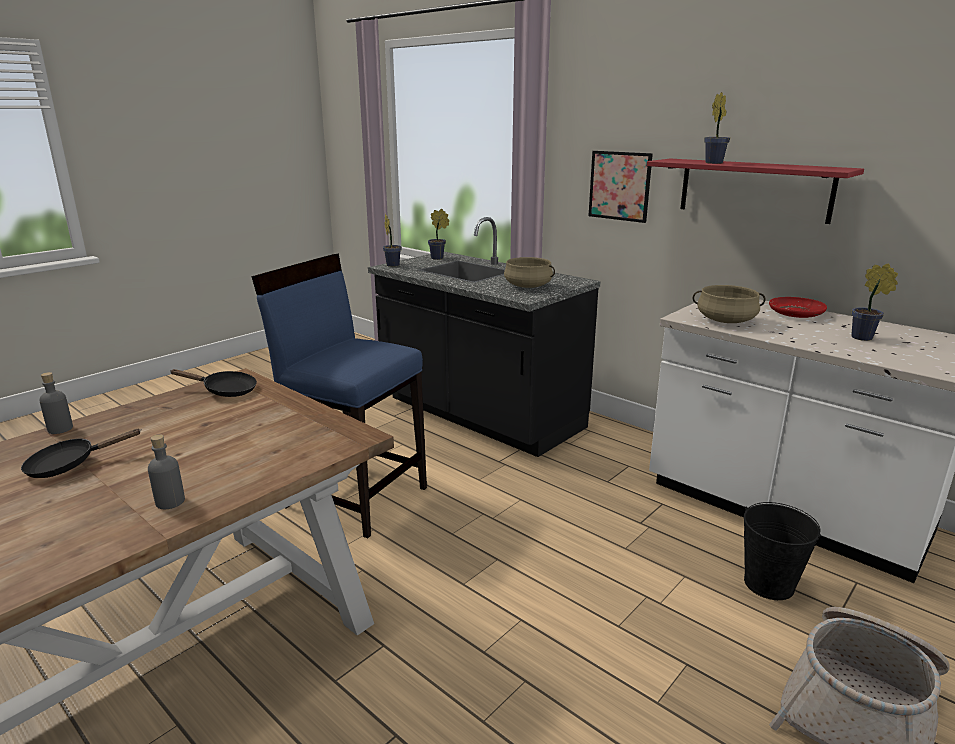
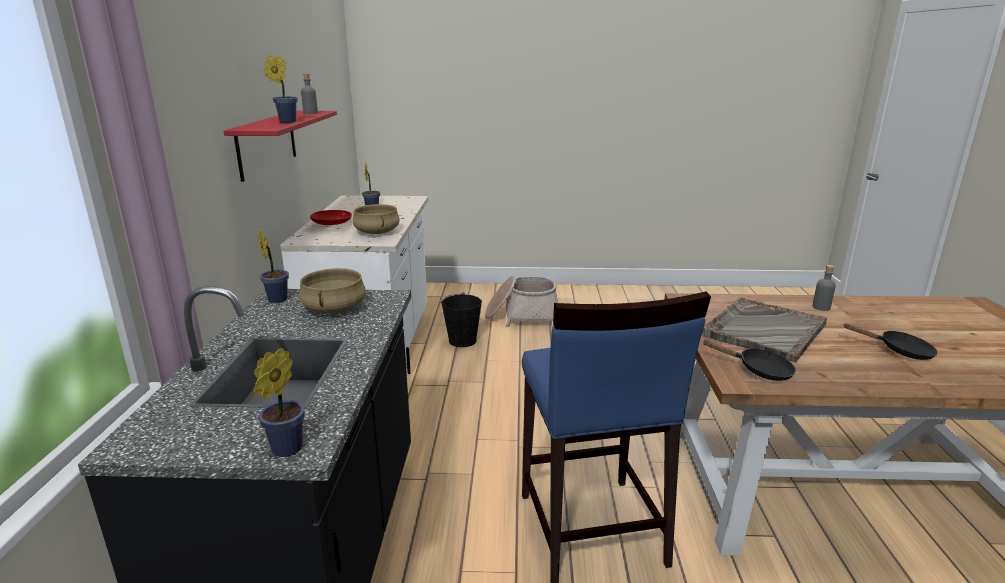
camera: 130 degrees left, 0 degrees up
grey bottle [39,372,73,434] -> grey bottle moved to [301,74,318,114]
black frying pan [170,369,257,397] -> black frying pan turned 150 degrees clockwise [703,340,796,381]
potted plant [428,209,449,260] -> potted plant moved to [258,229,289,303]
picture [589,151,653,223] -> none
none -> grey tray [702,297,827,363]

